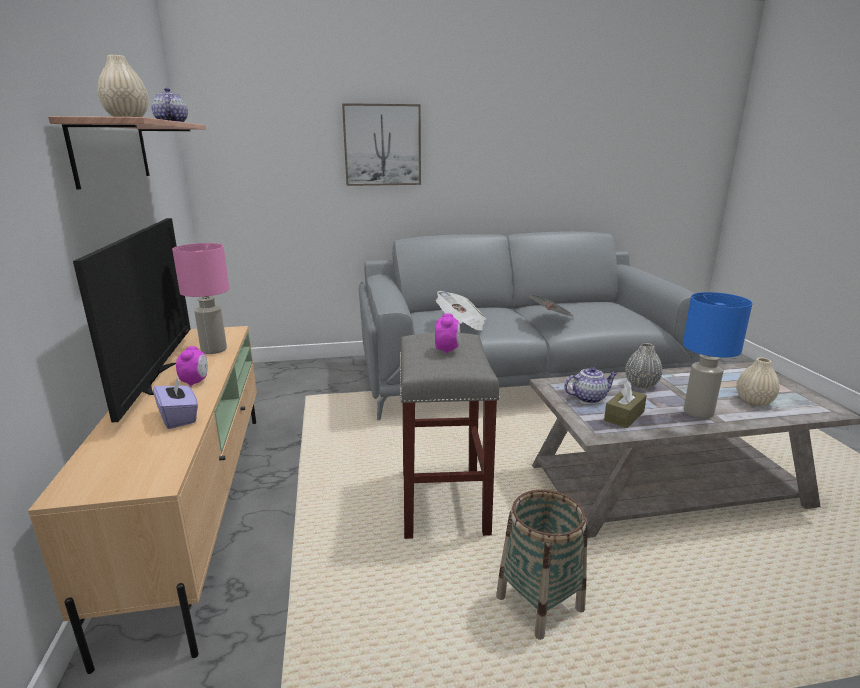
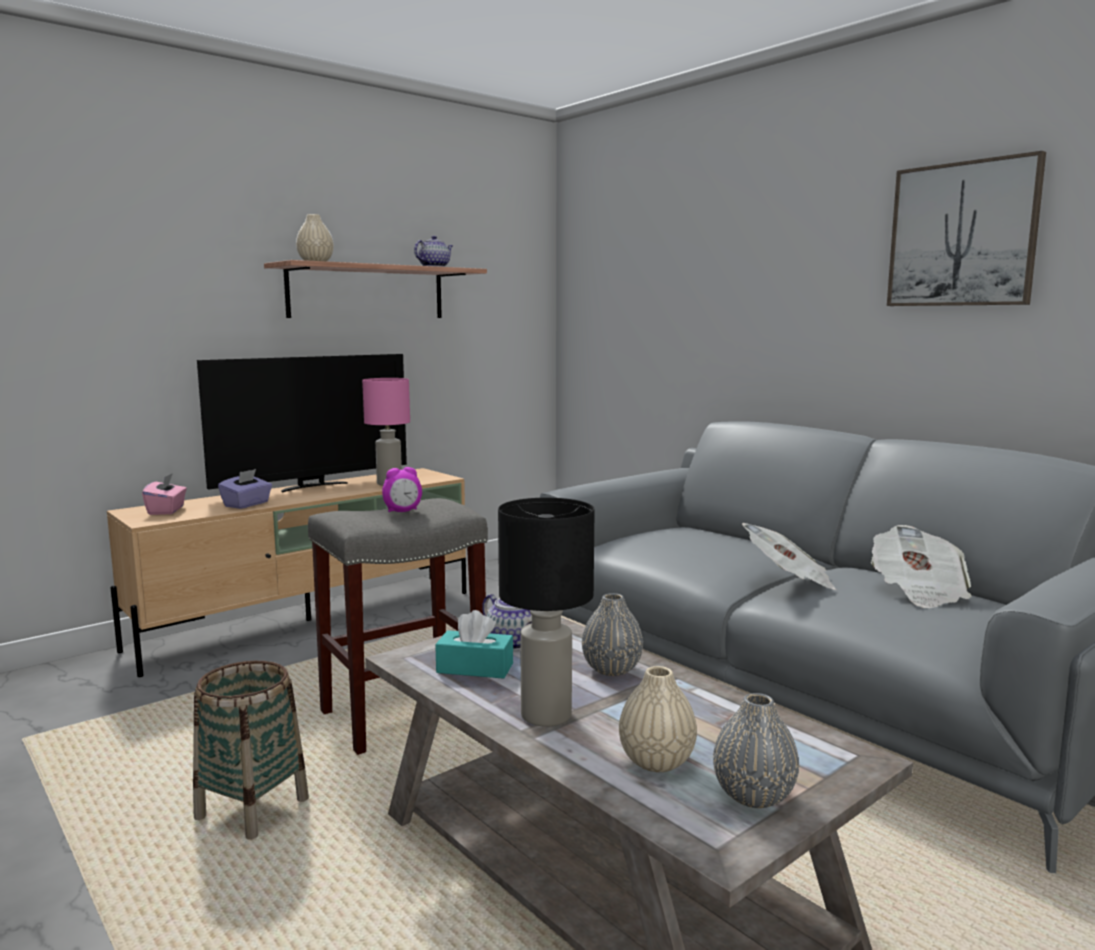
camera: 60 degrees right, 10 degrees down
alarm clock [176,346,208,387] -> none
picture [342,103,421,186] -> picture moved to [887,151,1046,306]
newspaper [436,291,486,331] -> newspaper moved to [871,525,972,608]
brown tissue box [604,381,647,428] -> turquoise tissue box [435,610,513,679]
blue table lamp [683,292,752,419] -> black table lamp [498,498,594,727]
none -> pink tissue box [142,473,187,515]
none -> grey vase [713,693,799,808]

